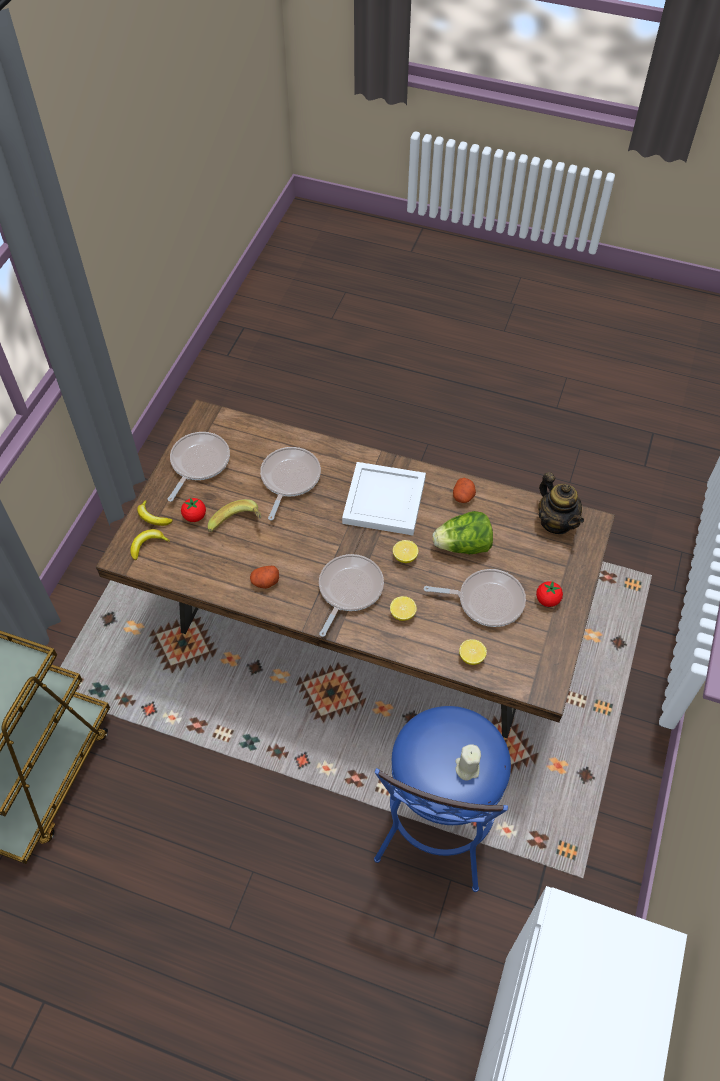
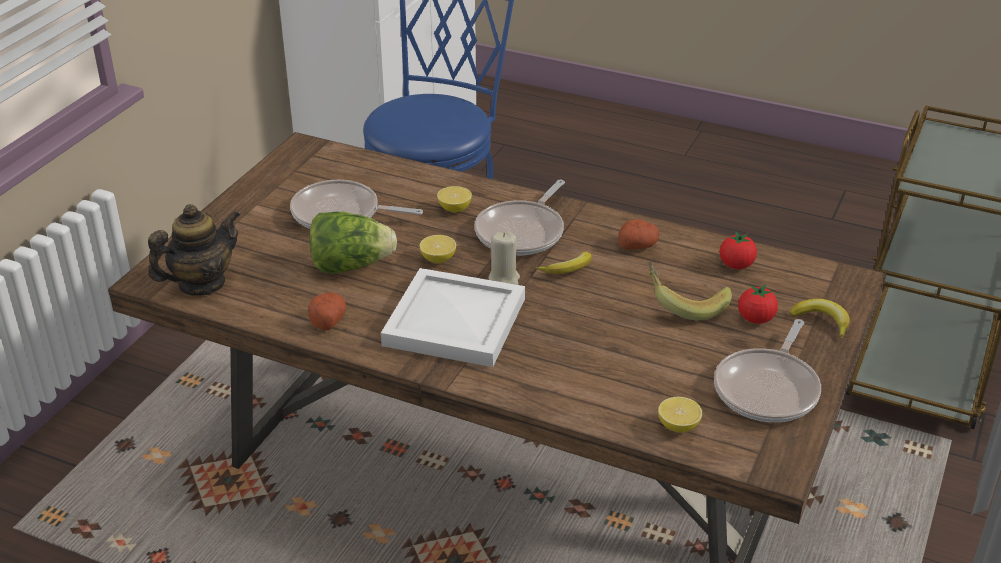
camera: 175 degrees left, 20 degrees down
banana [130,529,170,560] -> banana moved to [536,252,592,274]
frying pan [260,447,321,521] -> none
beige candle [456,744,481,781] -> beige candle moved to [488,231,520,285]
lemon [459,639,487,665] -> lemon moved to [658,397,702,433]
tomato [536,581,563,607] -> tomato moved to [720,231,757,269]
teapot [538,472,584,534] -> teapot turned 75 degrees clockwise [148,204,240,296]

